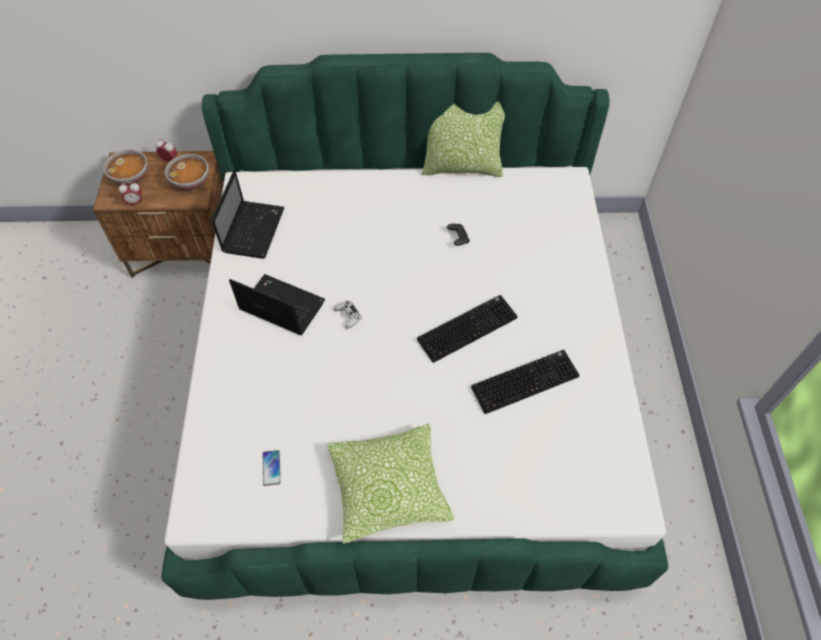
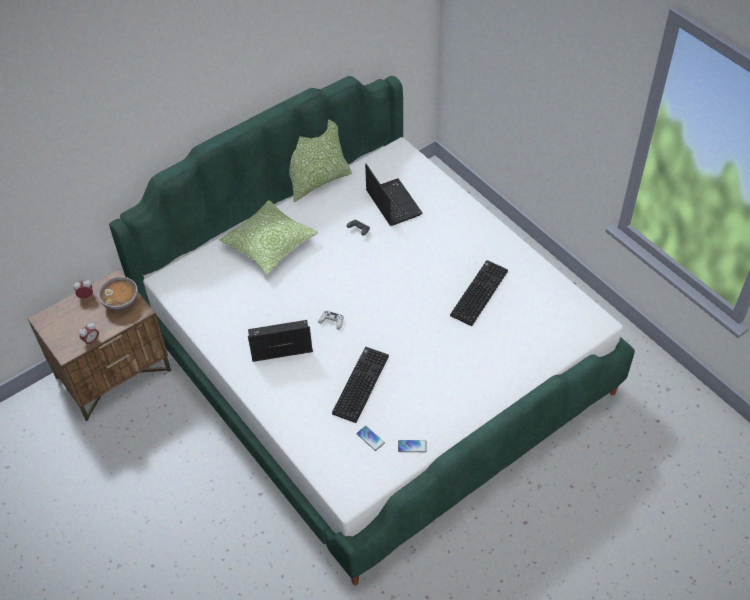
camera: 35 degrees left, 5 degrees down
bowl [103,149,148,186] -> none
laptop [211,170,285,259] -> laptop moved to [365,164,422,226]
pillow [327,424,454,544] -> pillow moved to [219,200,318,275]
keyboard [417,295,517,363] -> keyboard moved to [332,347,389,423]
none -> phone [398,440,427,452]

